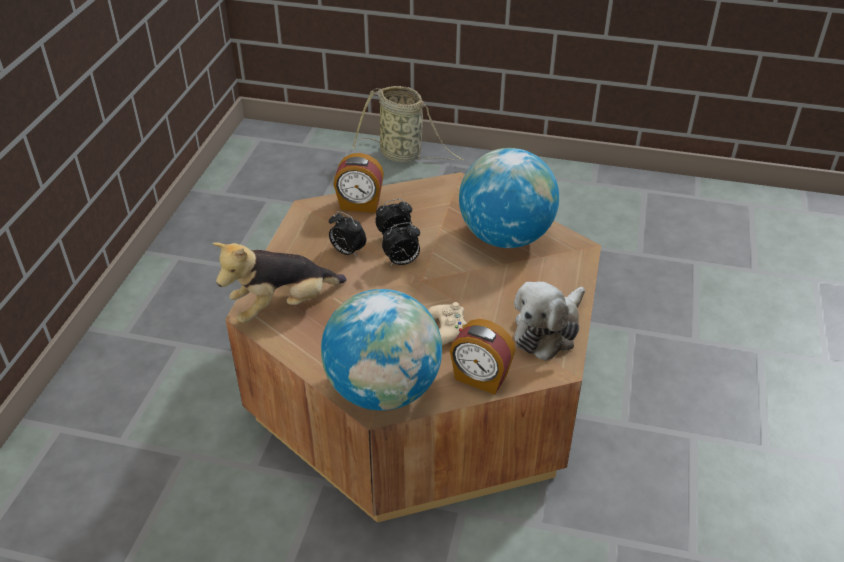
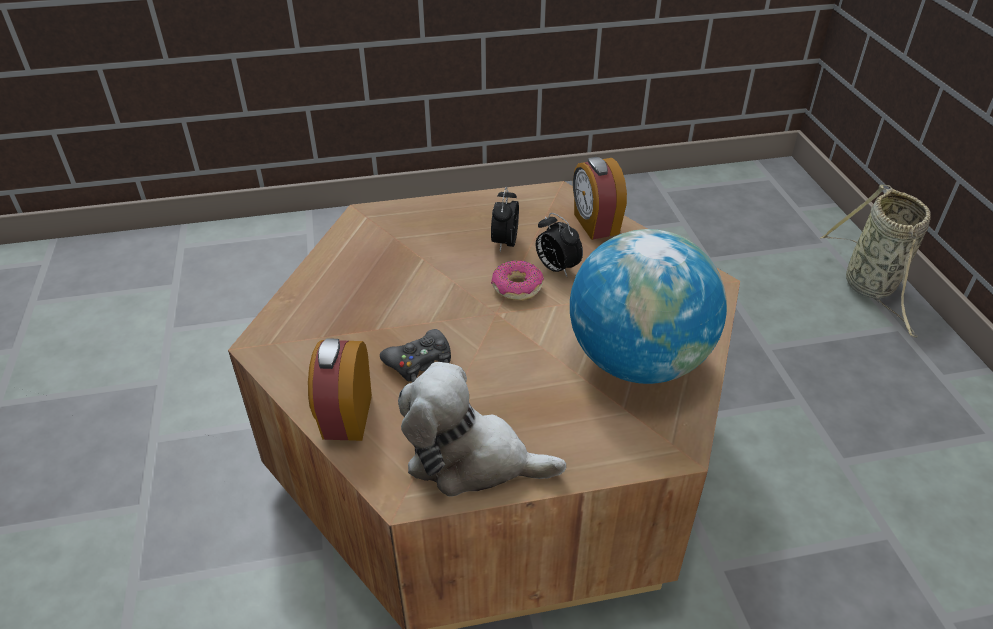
camera: 65 degrees right, 0 degrees up
plush toy [213,242,347,323] -> none
globe [321,289,442,411] -> none
alarm clock [382,222,420,265] -> donut [491,260,544,300]
beige game controller [428,302,467,345] -> black game controller [380,329,451,382]

